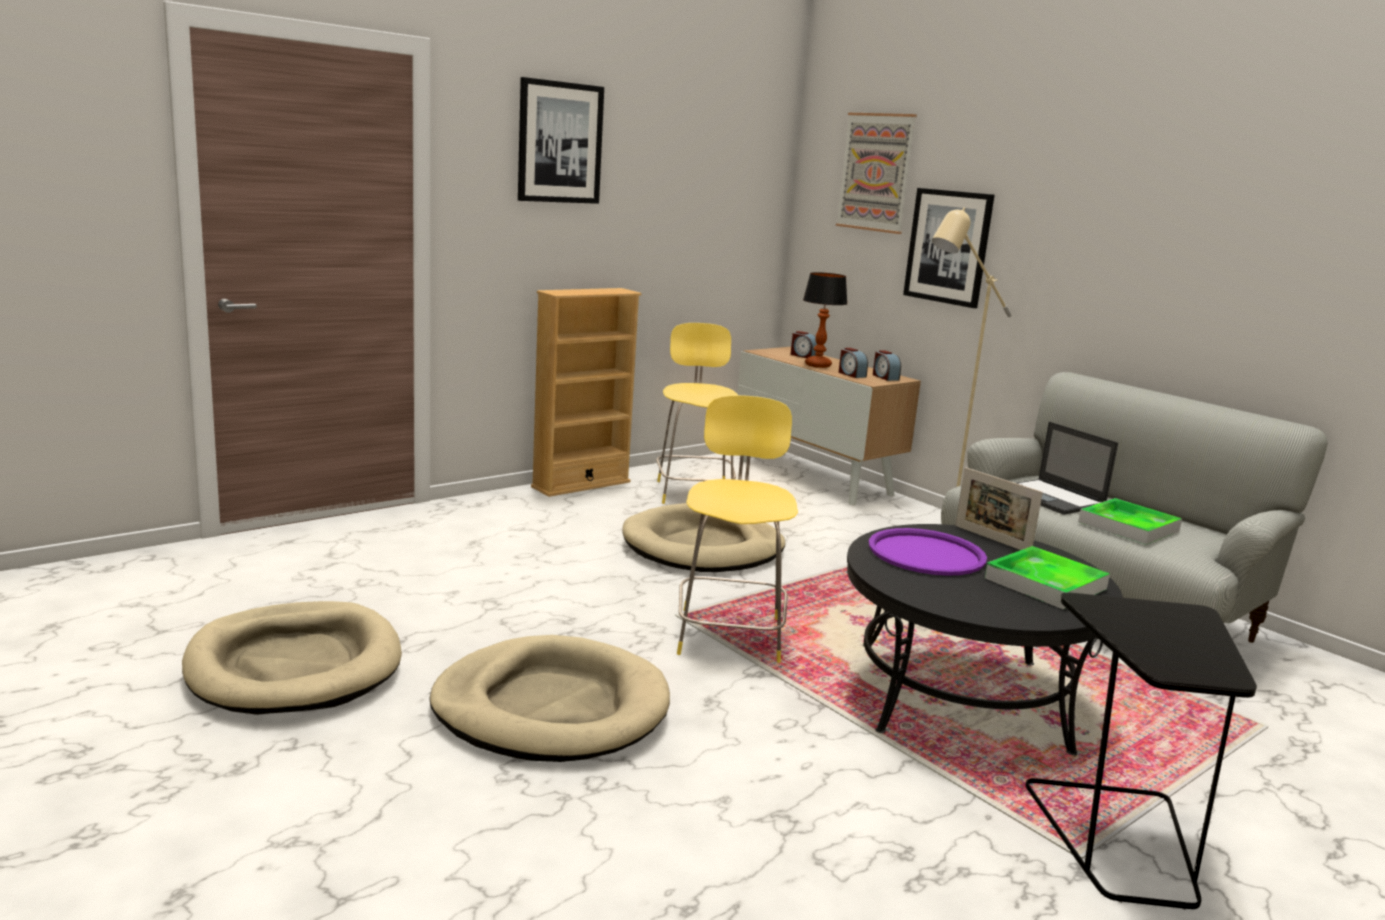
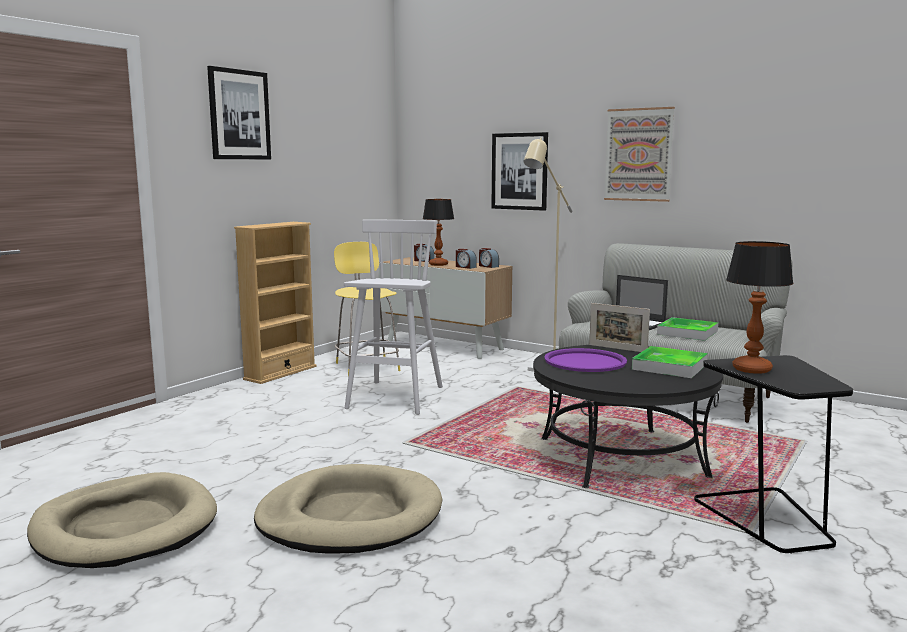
camera: 15 degrees left, 5 degrees down
beige dog bed [622,503,785,572] -> white stool [344,219,443,415]
yellow stool [677,395,798,663] -> none
picture [836,113,917,234] -> picture moved to [604,107,675,202]
none -> table lamp [726,241,794,374]

